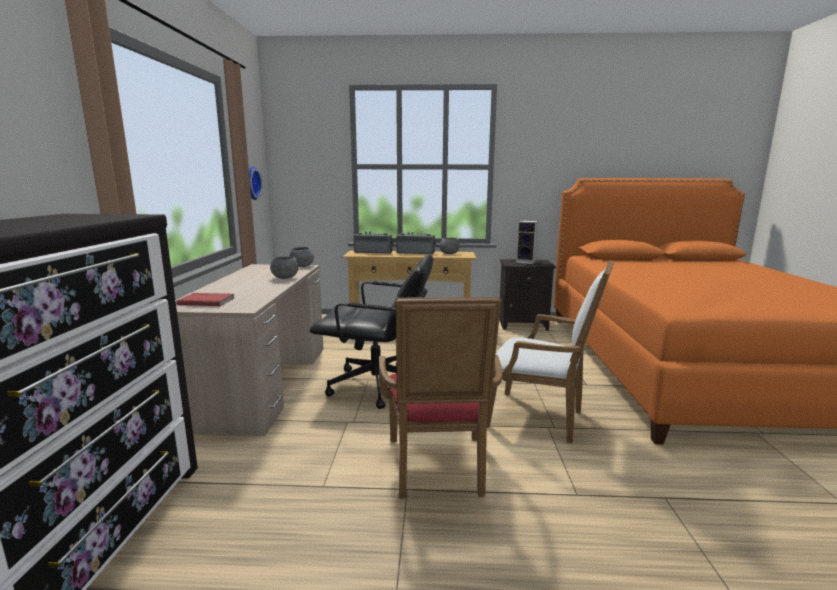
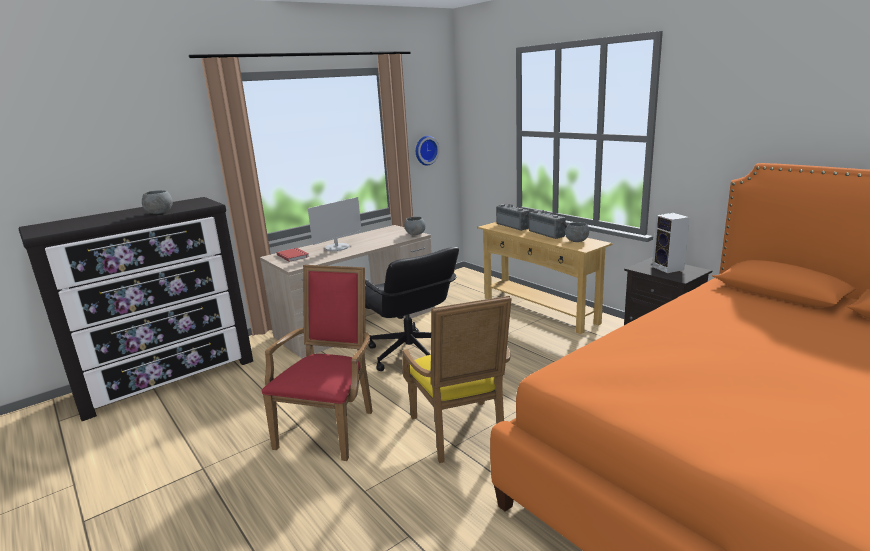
camera: 50 degrees right, 5 degrees up
grey bowl [270,256,299,279] -> grey bowl moved to [142,190,173,214]
red armchair [379,297,502,499] -> red armchair turned 150 degrees clockwise [262,265,373,461]
white armchair [487,260,614,443] -> yellow armchair [402,296,512,463]
none -> monitor [308,197,362,251]

